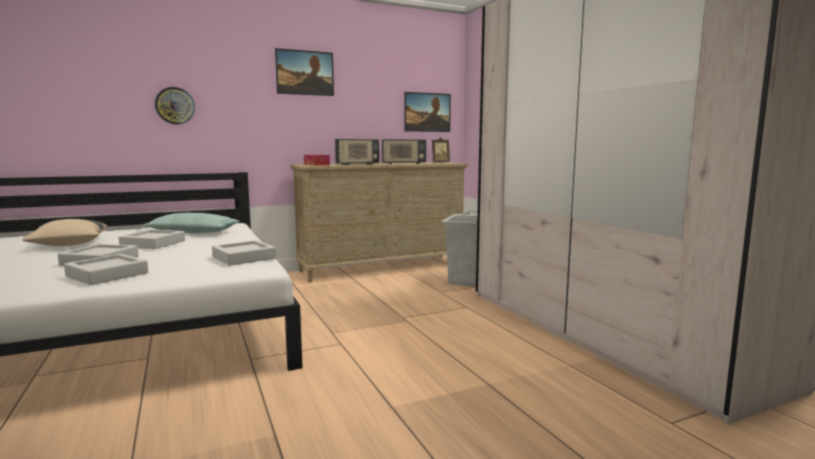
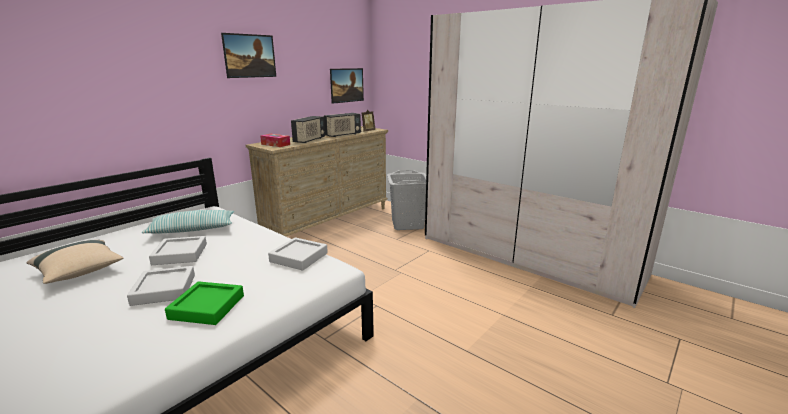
camera: 25 degrees left, 10 degrees up
grey tray [64,254,148,285] -> green tray [165,281,244,325]
wall clock [155,87,195,124] -> none

